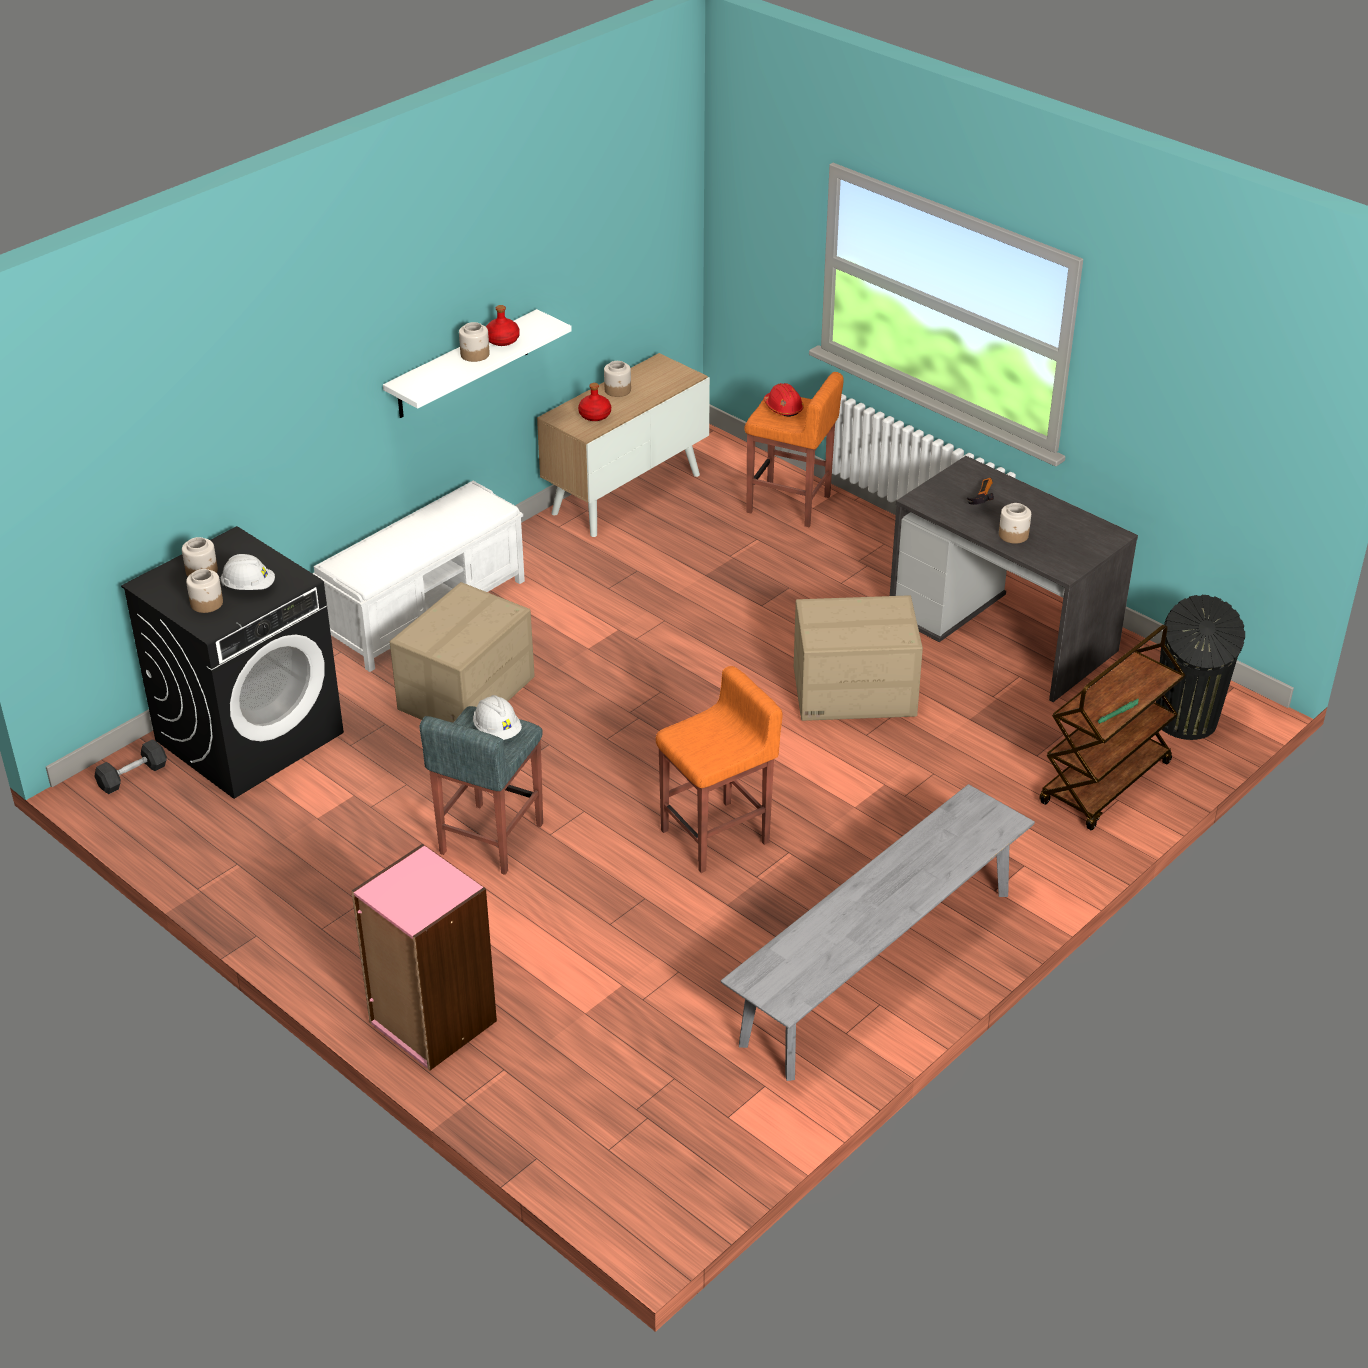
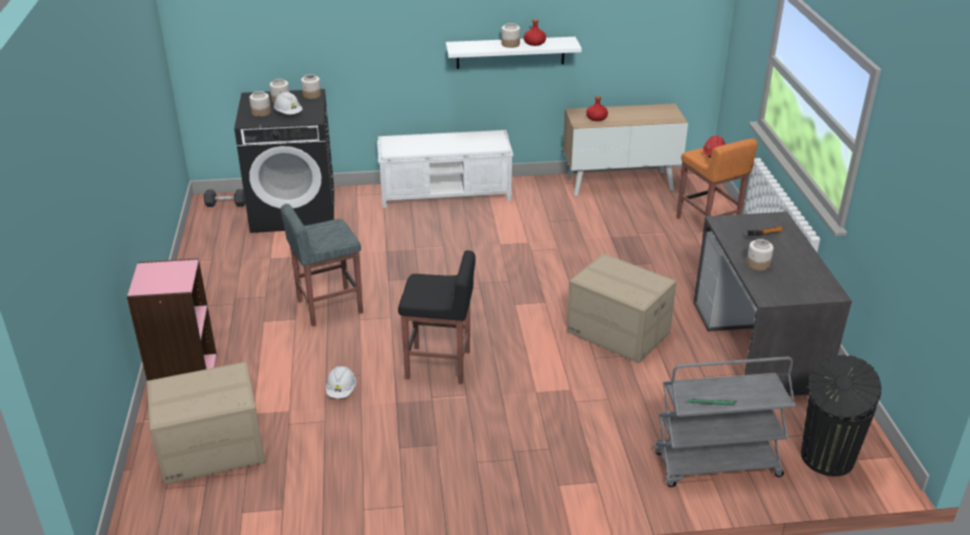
camera: 40 degrees right, 5 degrees down
cardboard box [390,582,535,723] -> cardboard box moved to [147,362,265,485]
white hard hat [473,695,522,740] -> white hard hat moved to [326,366,356,398]
jar [604,361,631,397] -> jar moved to [301,74,321,99]
orange stool [656,666,783,873] -> black stool [398,250,475,384]
grey bench [721,784,1035,1081] -> none
brown cart [1039,625,1185,830] -> grey cart [654,356,795,487]

